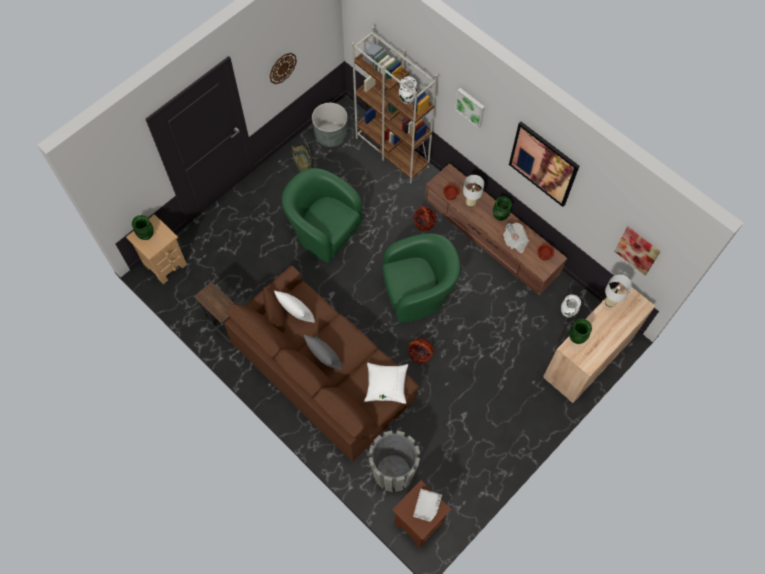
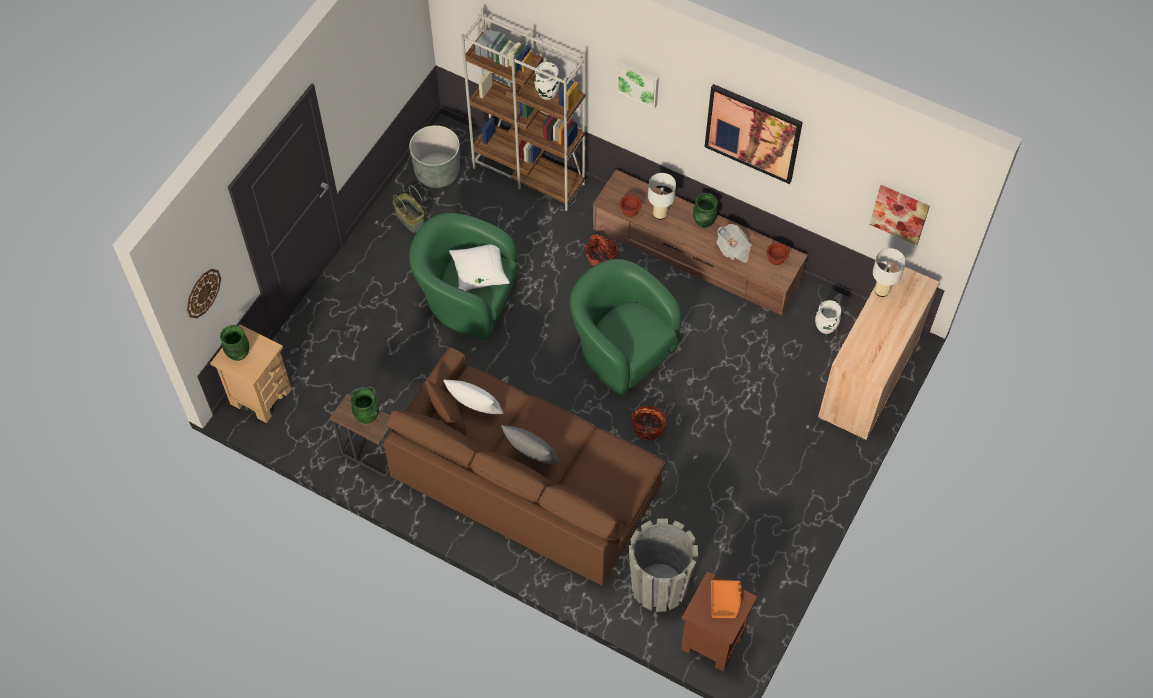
camera: 15 degrees left, 5 degrees down
wall clock [270,53,297,84] -> wall clock moved to [187,269,221,318]
white pillow [364,363,408,404] -> white pillow moved to [449,244,510,291]
green armchair [382,233,460,323] -> green armchair turned 105 degrees counterclockwise [570,259,682,396]
grey tray [413,489,442,522] -> orange tray [711,580,742,618]
green vase [569,319,592,344] -> green vase moved to [351,388,379,424]

